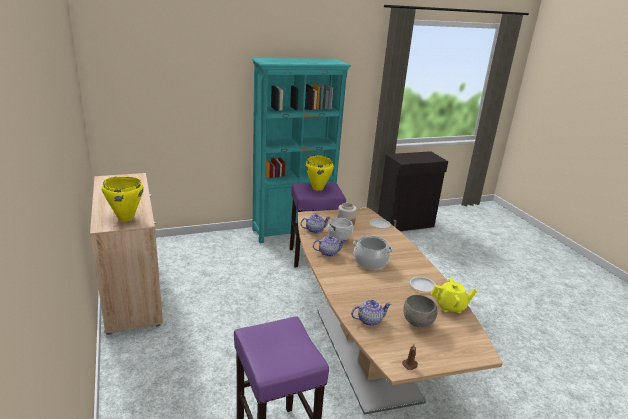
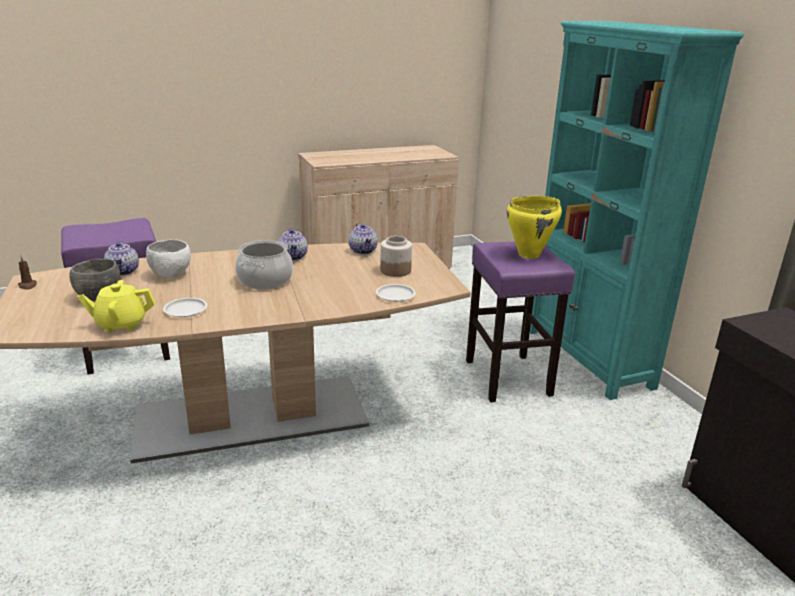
camera: 90 degrees right, 0 degrees up
yellow cooking pot [102,177,144,221] -> none
white bowl [328,218,353,241] -> white bowl moved to [146,239,191,278]
yellow teapot [431,277,477,313] -> yellow teapot turned 75 degrees clockwise [78,280,155,333]

